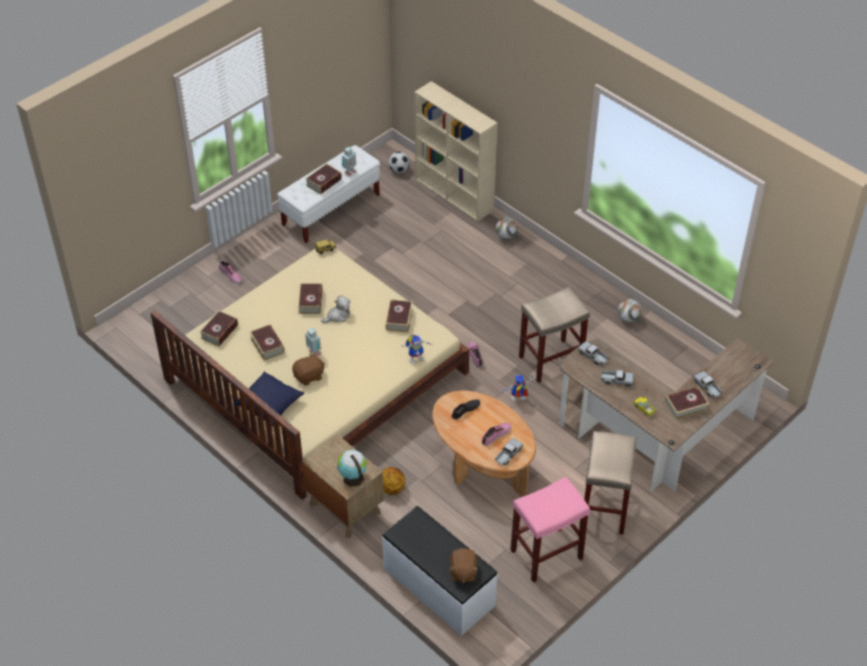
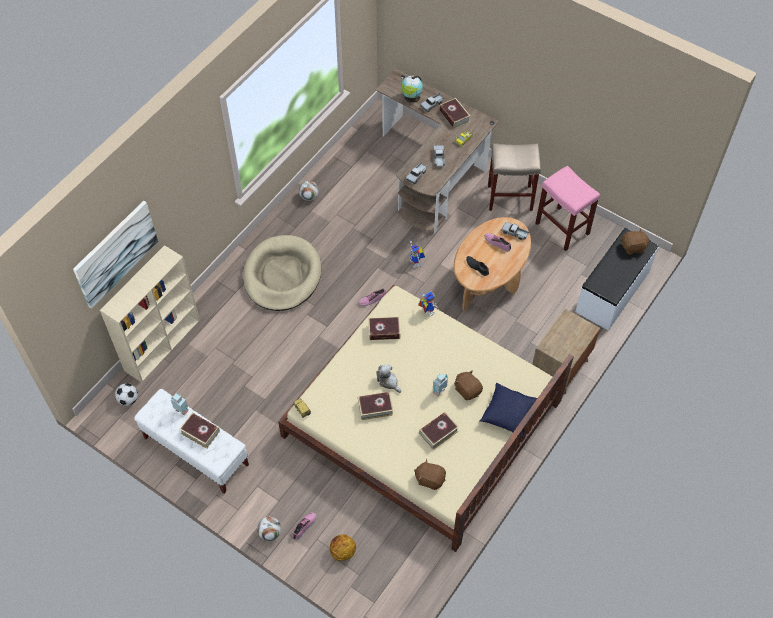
camera: 100 degrees left, 10 degrees up
book [199,310,238,347] -> brown plush toy [414,459,446,490]
globe [337,450,367,487] -> globe moved to [401,76,423,103]
basketball [382,467,405,495] -> basketball moved to [330,534,356,561]
football [496,217,518,239] -> football moved to [257,517,281,541]
beige stool [519,287,590,383] -> none
none -> picture [73,201,158,309]
none -> beige dog bed [243,235,322,311]

